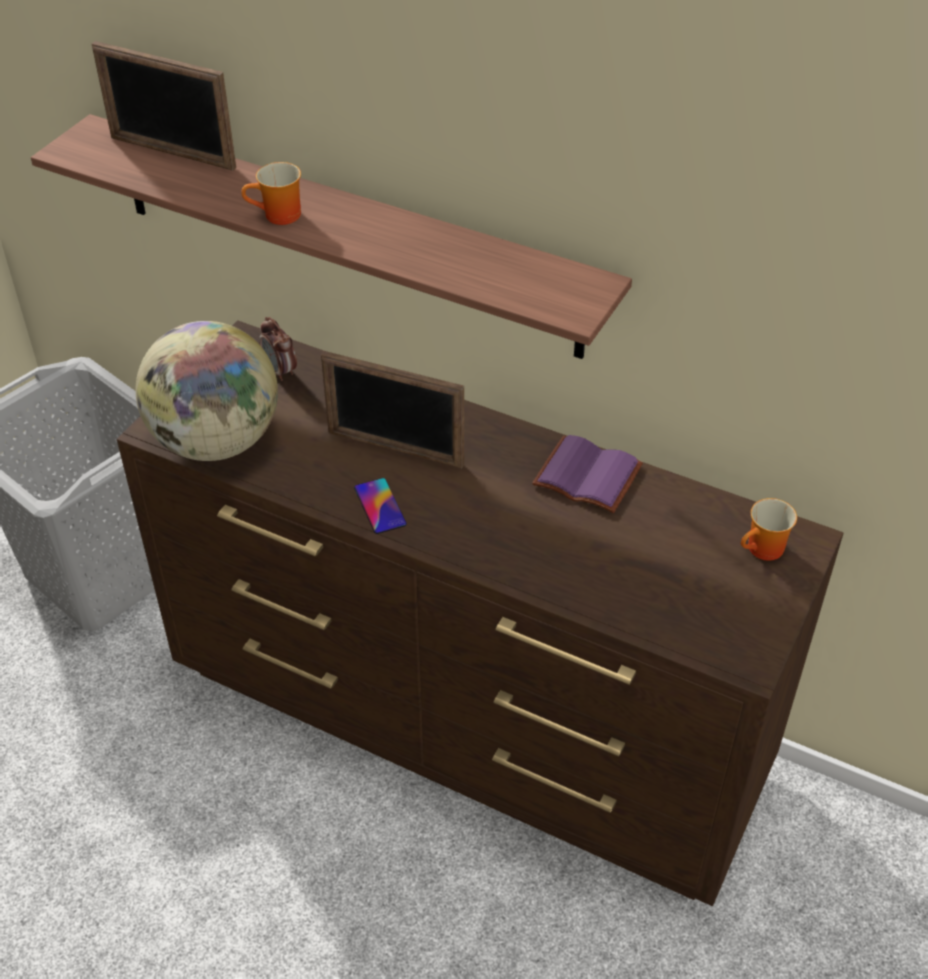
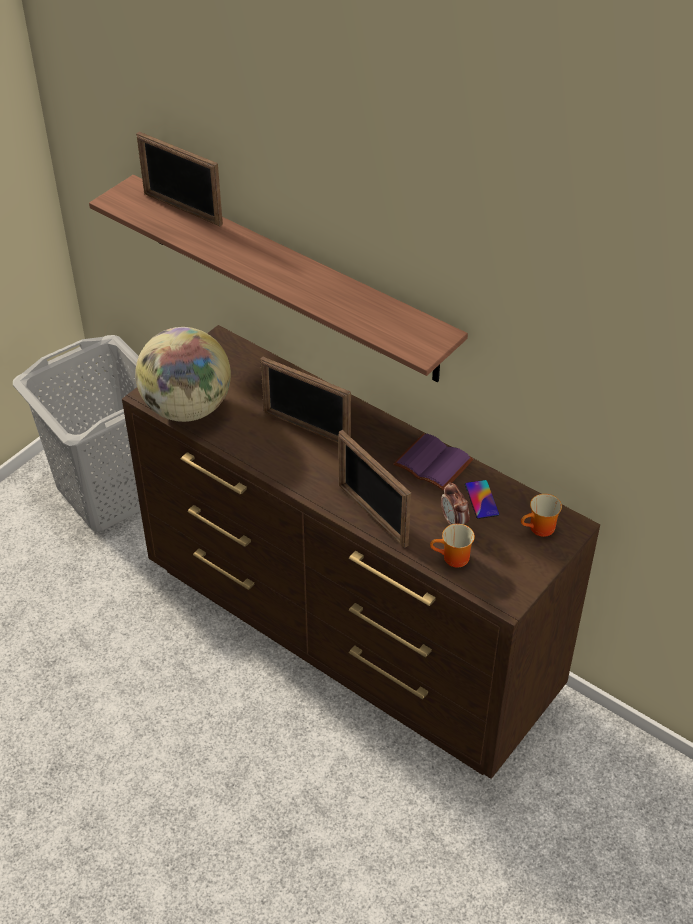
camera: 10 degrees right, 0 degrees up
mug [241,162,301,225] -> mug moved to [430,524,475,567]
alarm clock [259,317,297,381] -> alarm clock moved to [441,482,470,525]
phone [354,478,407,534] -> phone moved to [465,480,499,519]
none -> picture frame [338,430,411,548]

